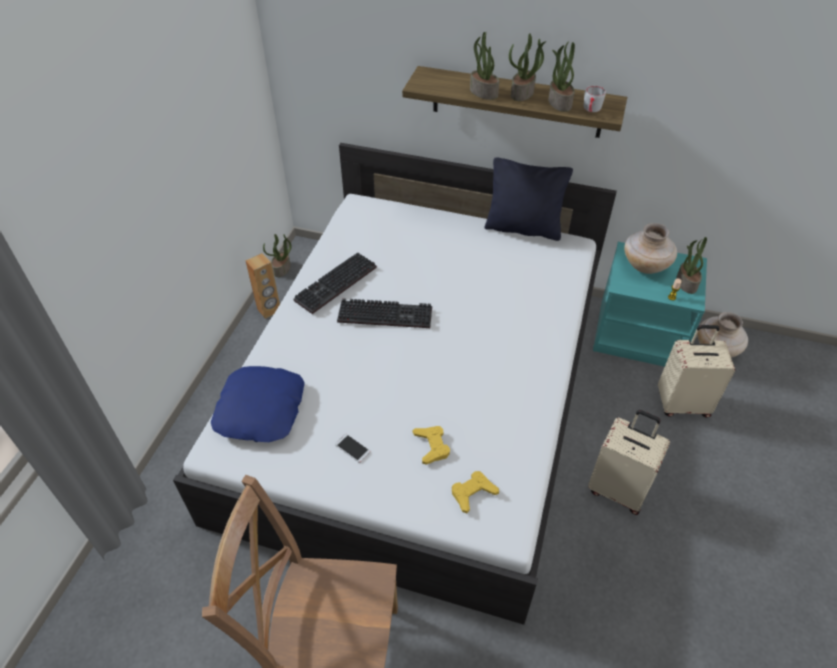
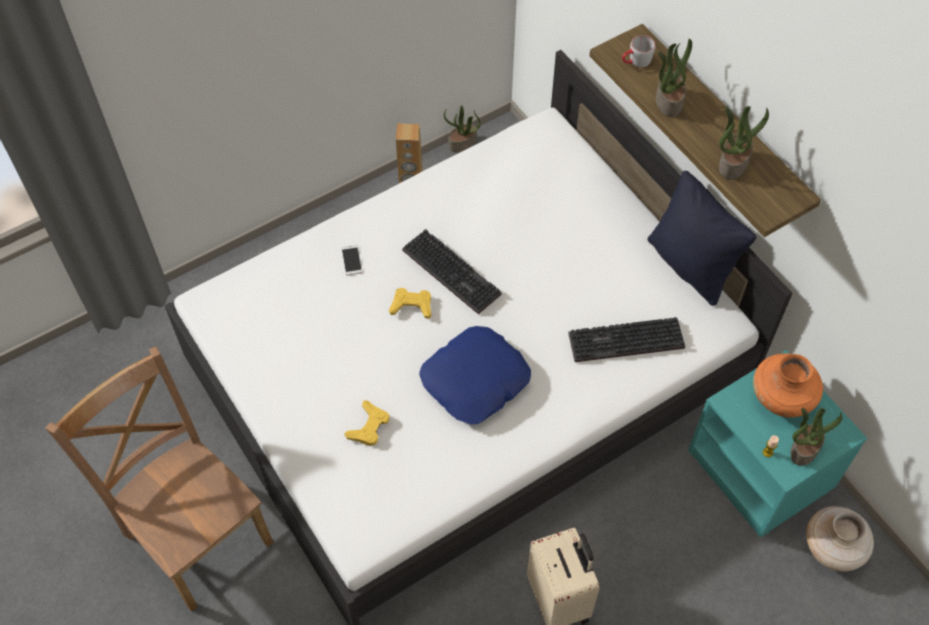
camera: 40 degrees right, 10 degrees up
blue pillow [211,366,305,442] -> blue pillow moved to [419,326,531,425]
keyboard [294,252,377,314] -> keyboard moved to [568,317,685,362]
phone [335,434,371,463] -> phone moved to [341,245,362,276]
yellow game controller [452,471,499,514] -> yellow game controller moved to [389,288,431,319]
potted plant [509,33,547,101] -> none
grey mug [584,86,606,112] -> grey mug moved to [622,35,655,67]
beige vase [624,223,677,274] -> orange vase [753,353,823,418]
beige suitcase [658,325,735,418] -> none

